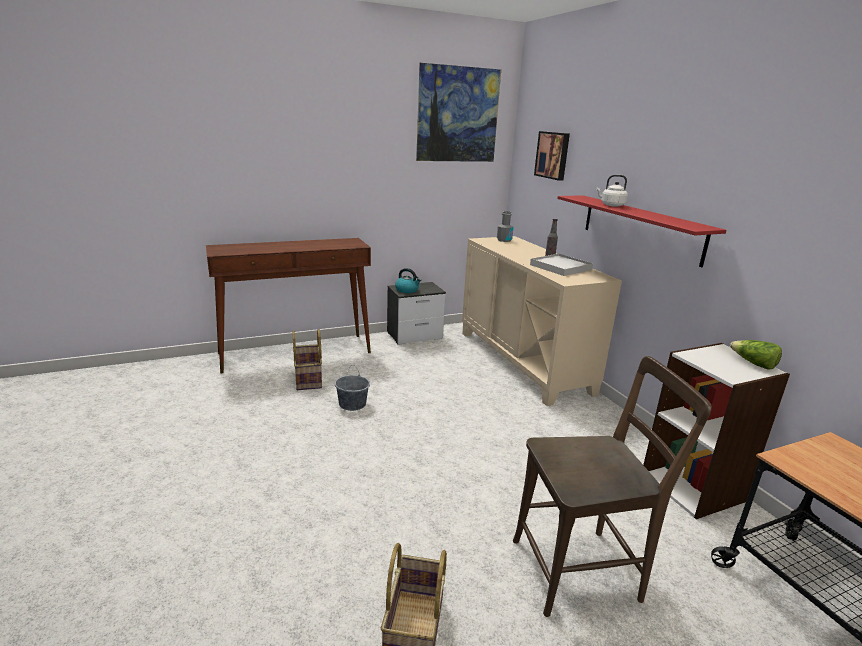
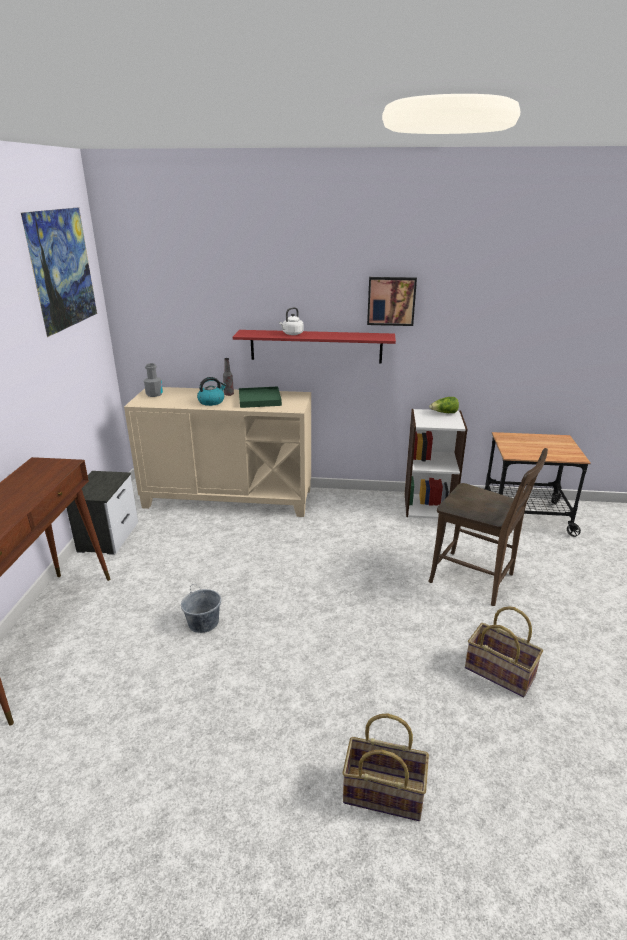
camera: 60 degrees left, 5 degrees up
basket [292,329,322,390] -> basket moved to [342,714,429,821]
kettle [395,268,421,293] -> kettle moved to [197,377,226,406]
brown chair [513,356,712,617] -> brown chair turned 105 degrees clockwise [428,448,548,606]
white tray [530,254,593,276] -> green tray [239,387,282,408]
picture [534,131,570,181] -> picture moved to [367,277,417,326]

